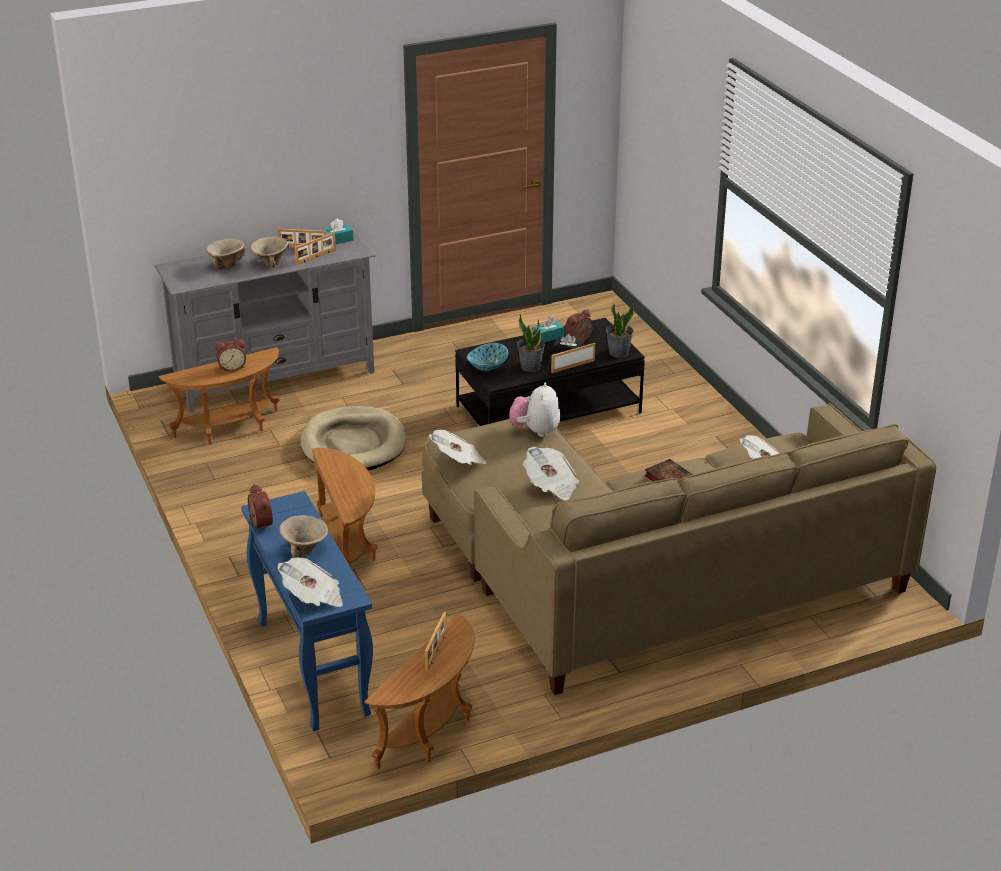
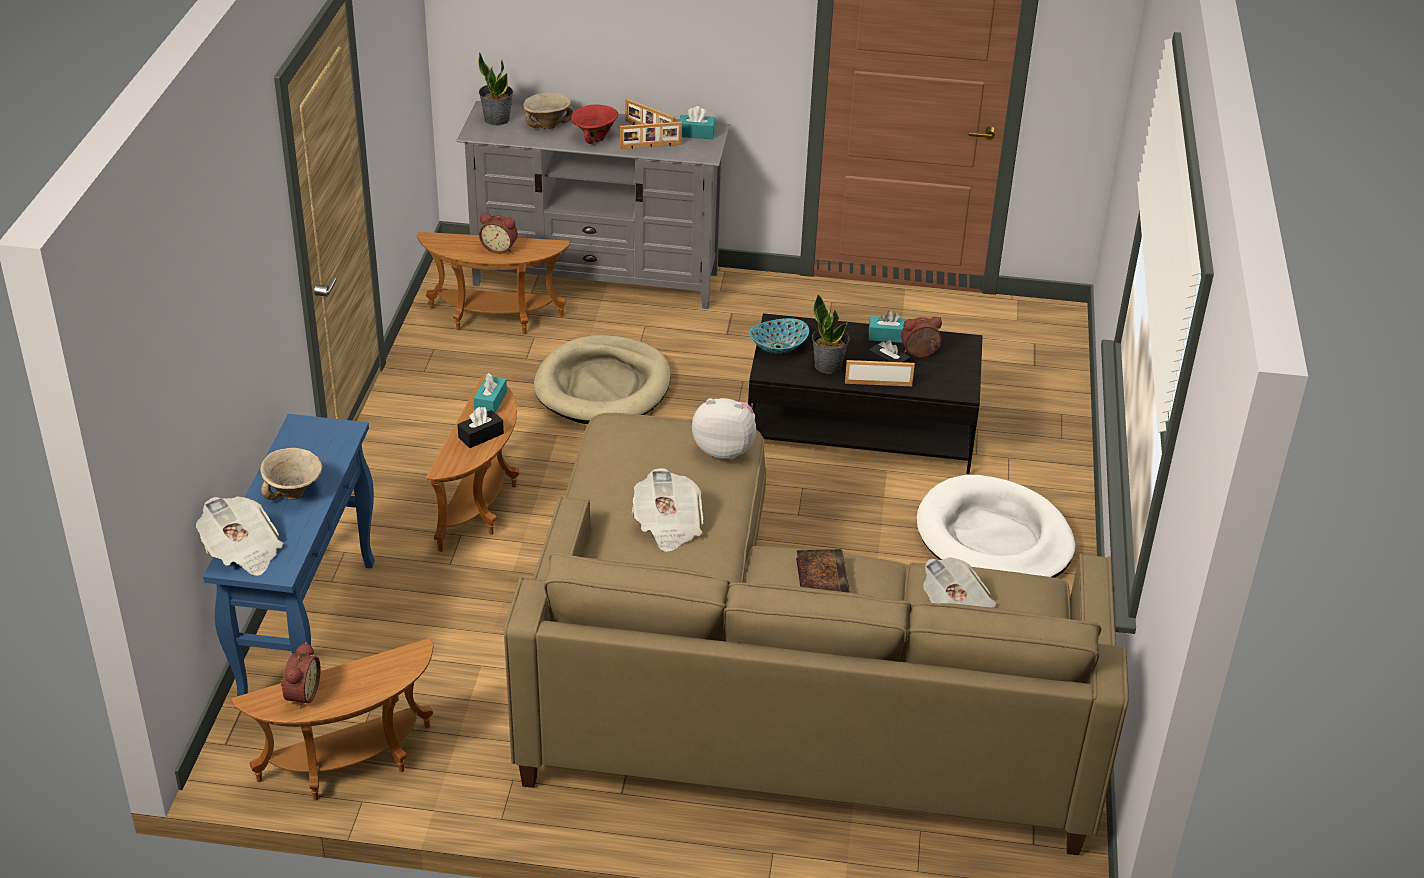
camera: 30 degrees right, 5 degrees up
alarm clock [248,484,273,531] -> alarm clock moved to [280,642,321,709]
beige bowl [250,237,288,268] -> red bowl [571,104,619,144]
picture frame [425,611,447,672] -> none
newspaper [429,430,487,465] -> none
plush toy [509,382,560,437] -> plush toy turned 60 degrees clockwise [692,398,756,460]
potted plant [606,303,634,358] -> potted plant moved to [478,52,513,126]
none -> black tissue box [457,407,504,448]
none -> turquoise tissue box [474,373,507,413]
none -> white dog bed [917,475,1075,578]

